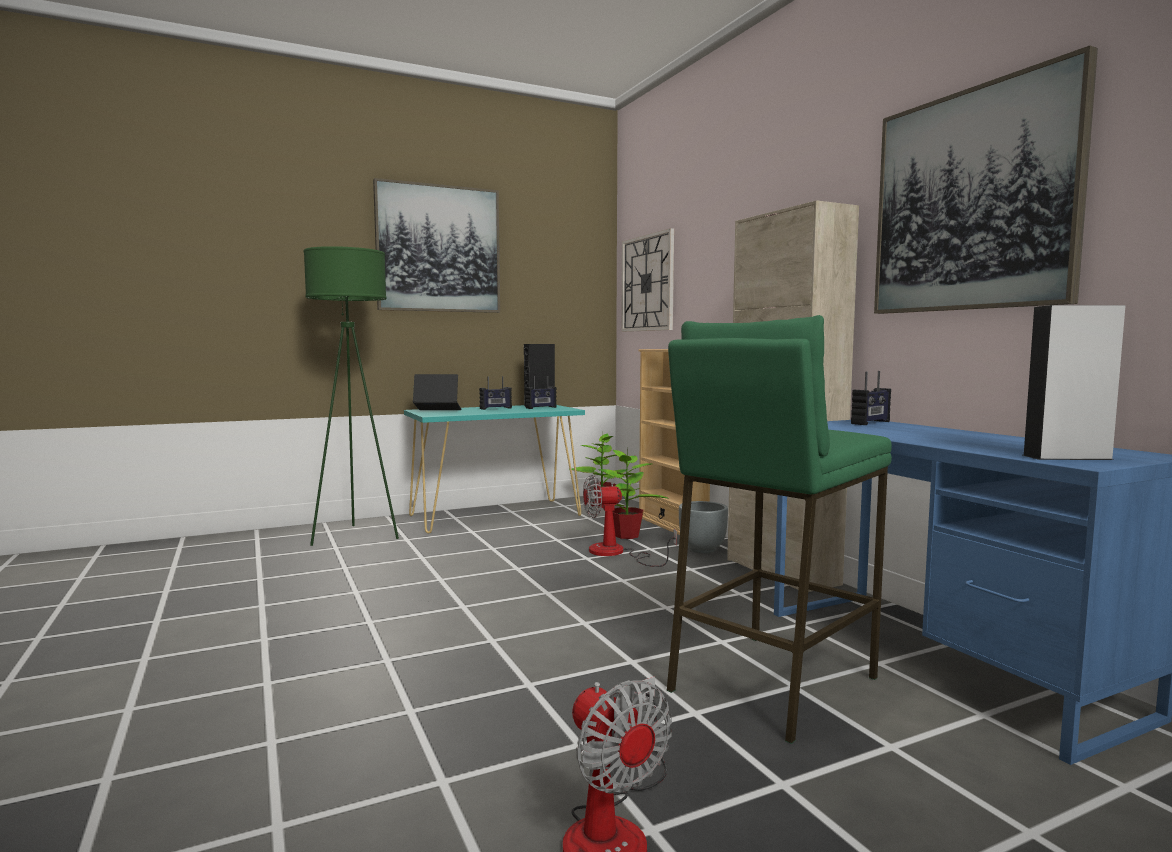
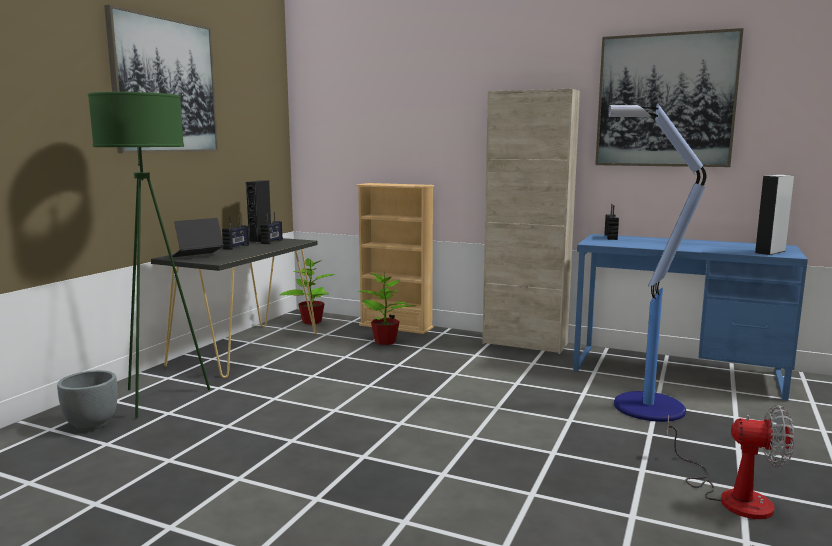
camera: 40 degrees left, 5 degrees up
turquoise console table [404,405,585,533] -> black console table [151,238,318,378]
fan [583,475,677,567] -> none
wall clock [621,228,674,332] -> none
green stool [666,315,892,744] -> floor lamp [608,103,706,422]
grey planter [679,501,728,554] -> grey planter moved to [57,370,117,431]

